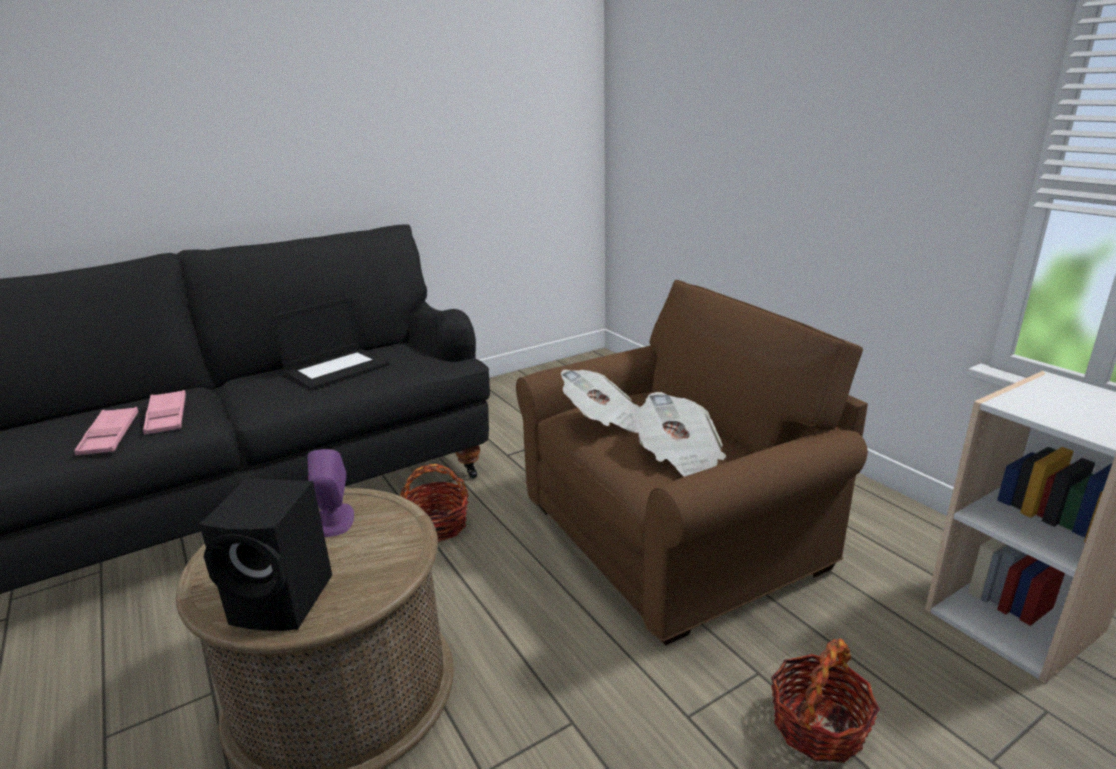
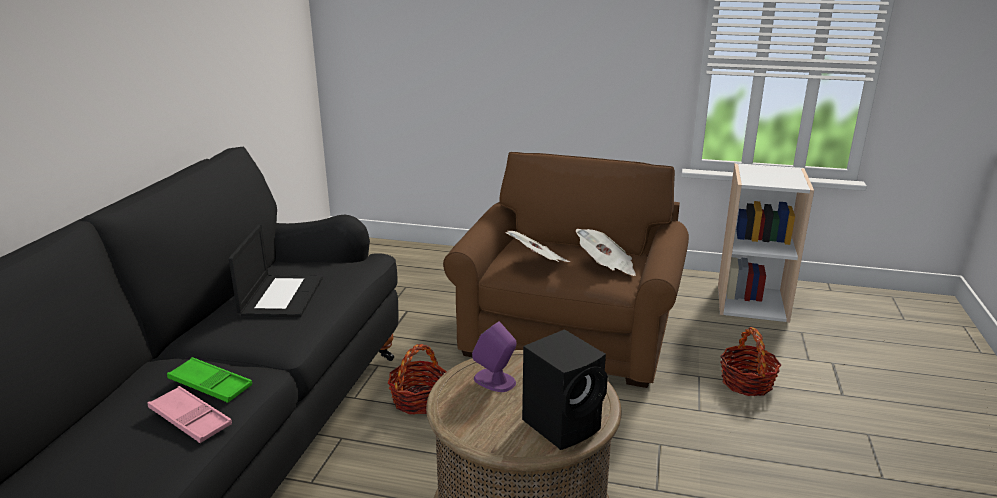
camera: 45 degrees left, 0 degrees up
pink tray [143,390,186,435] -> green tray [167,357,252,403]

